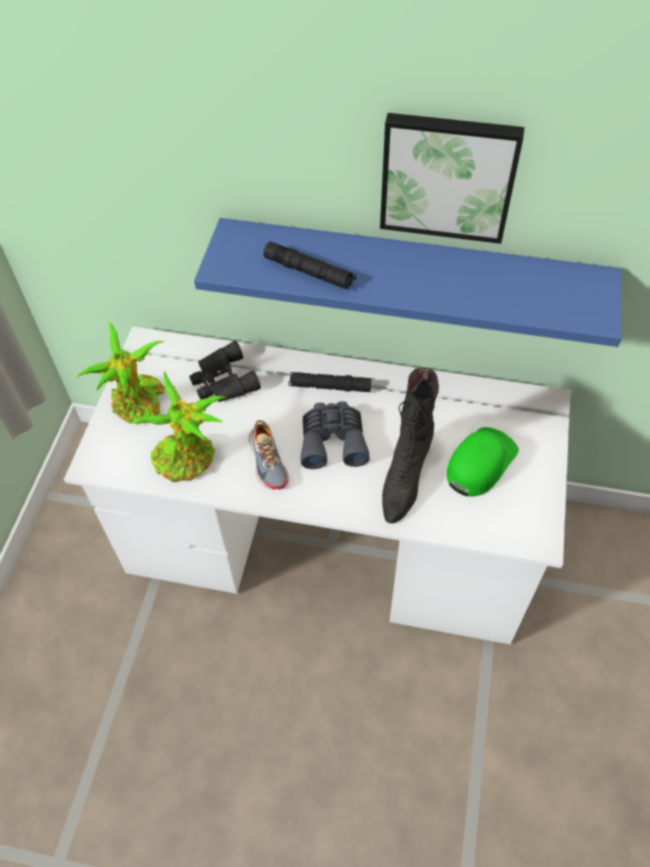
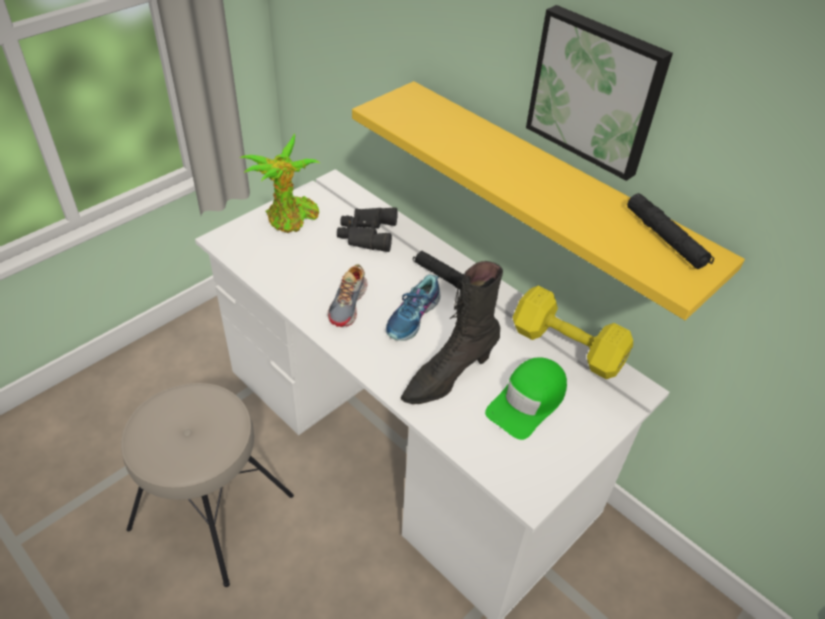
camera: 30 degrees right, 10 degrees down
potted plant [131,371,227,482] -> none
blue shelf [194,218,622,347] -> yellow shelf [352,81,745,320]
black flashlight [263,242,356,290] -> black flashlight moved to [627,193,714,269]
grey binoculars [301,401,370,469] -> shoe [386,275,440,341]
green cap [446,427,519,496] -> green cap turned 150 degrees clockwise [485,357,567,440]
none -> beige stool [121,383,294,587]
none -> yellow dumbbell [512,286,633,379]

